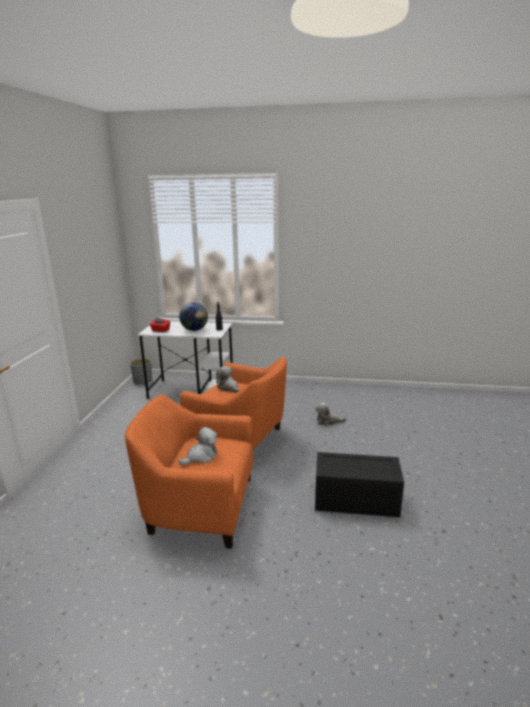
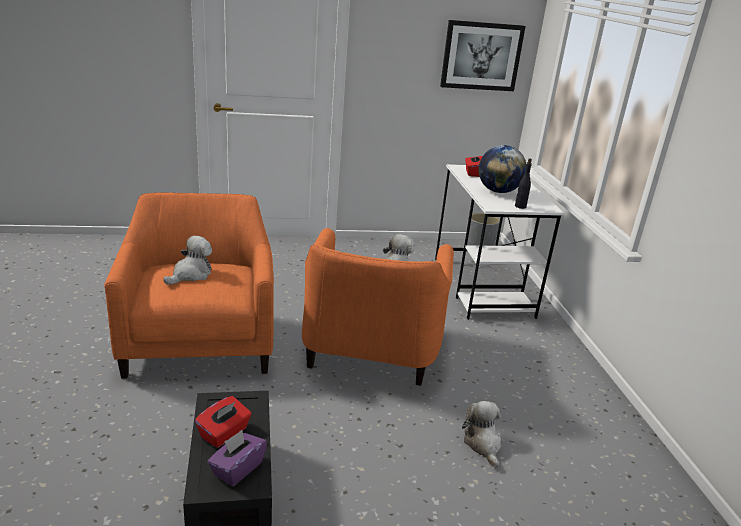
camera: 70 degrees right, 5 degrees up
plush toy [178,427,217,465] -> plush toy turned 90 degrees counterclockwise [163,236,212,285]
none -> red tissue box [195,396,252,448]
none -> purple tissue box [208,430,267,486]
none -> picture [440,20,526,91]

